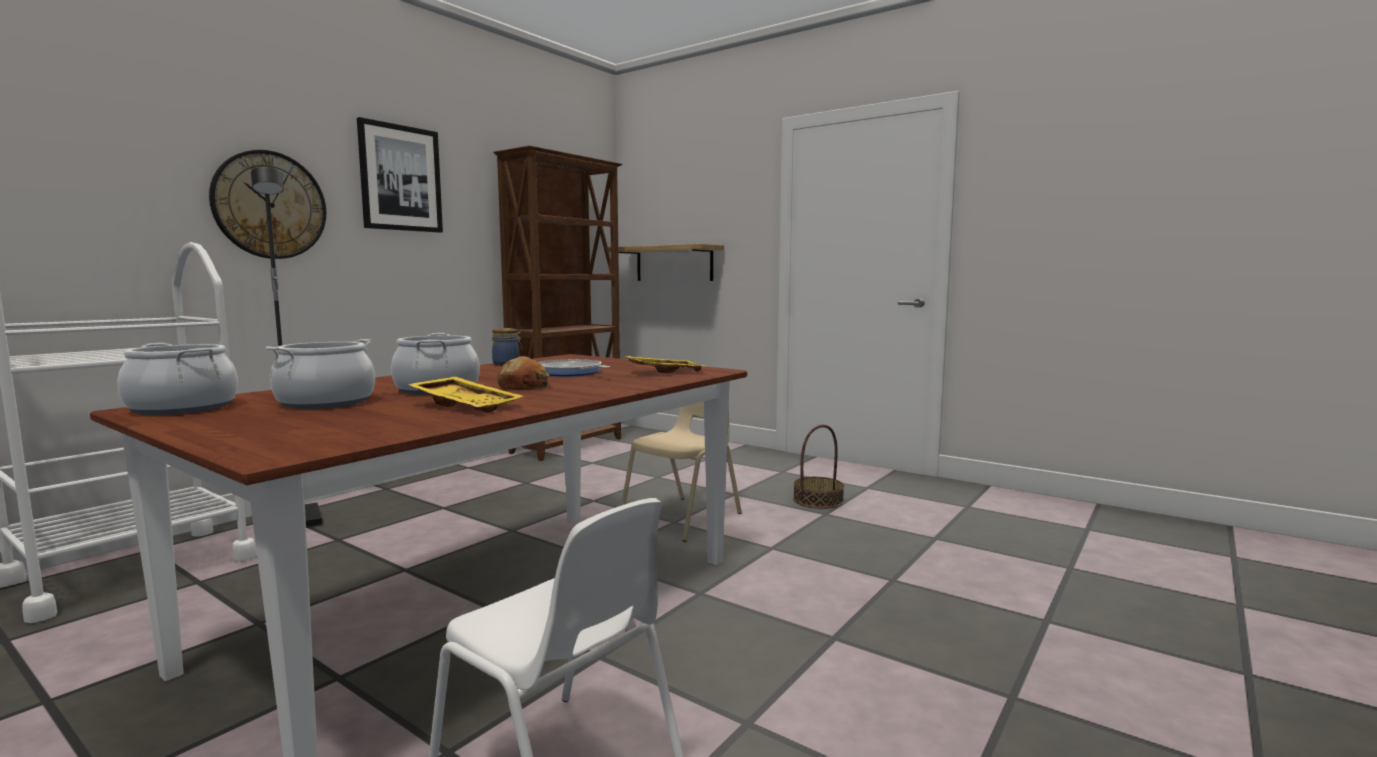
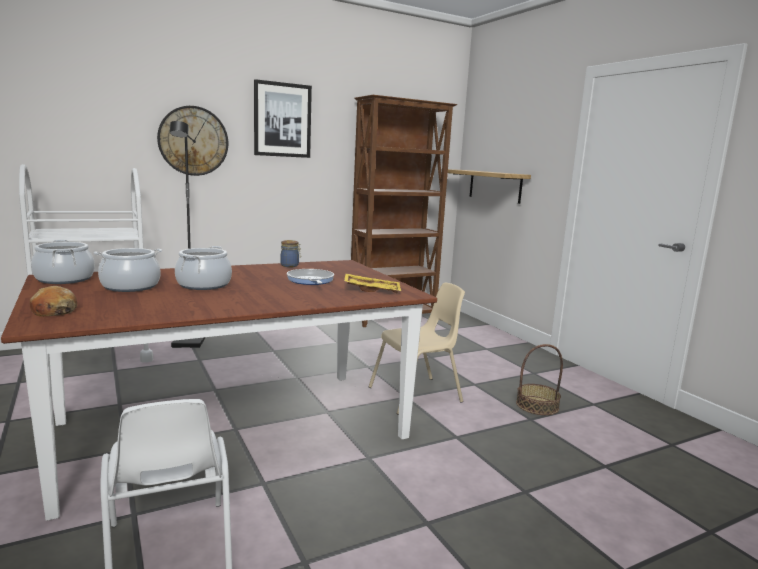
camera: 25 degrees right, 5 degrees up
yellow tray [407,376,522,413] -> none
bread [497,356,550,390] -> bread moved to [30,286,77,316]

